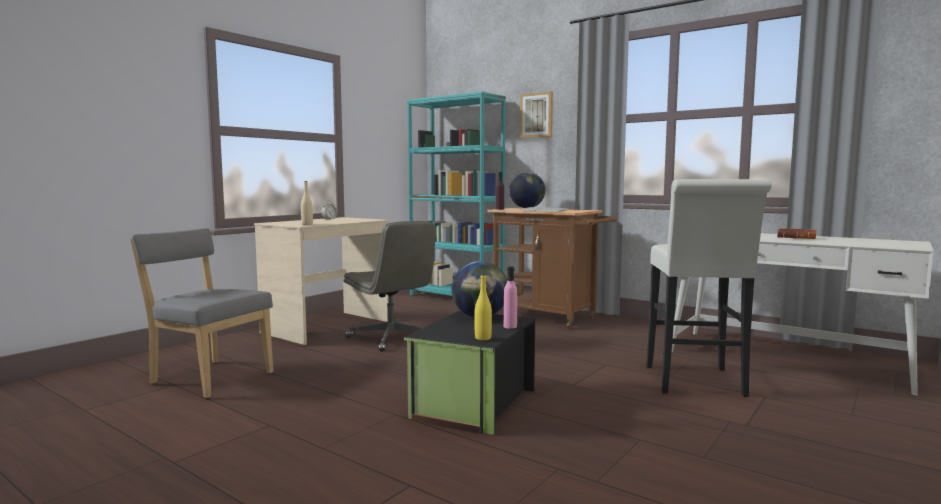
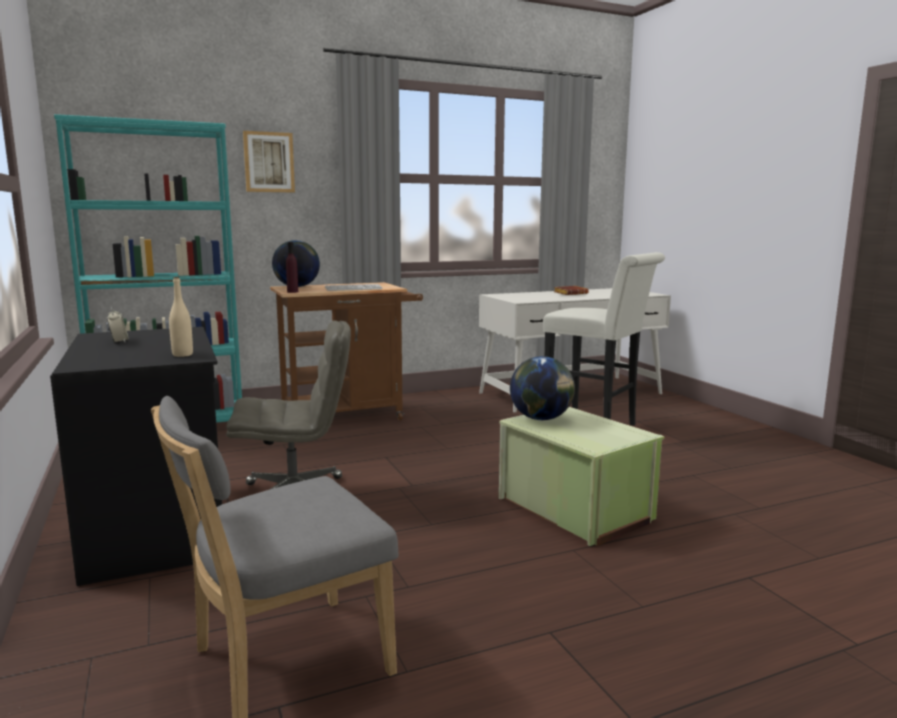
camera: 60 degrees left, 5 degrees up
beige desk [254,217,390,345] -> black desk [50,327,222,586]
black storage box [404,311,535,435] -> green storage box [499,407,664,546]
yellow bottle [474,274,492,340] -> none
pink bottle [504,266,517,329] -> none

